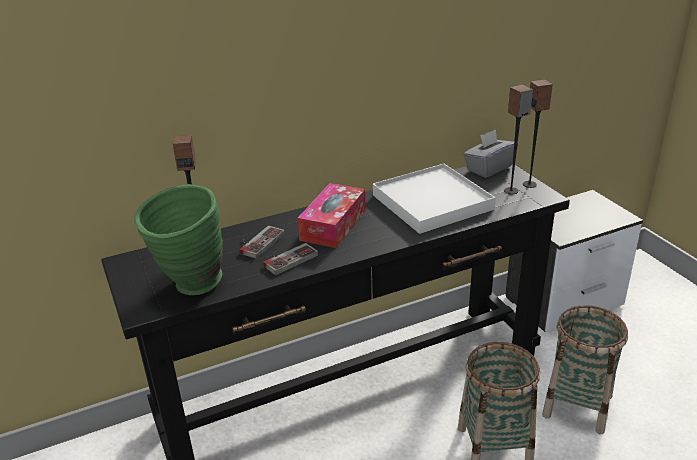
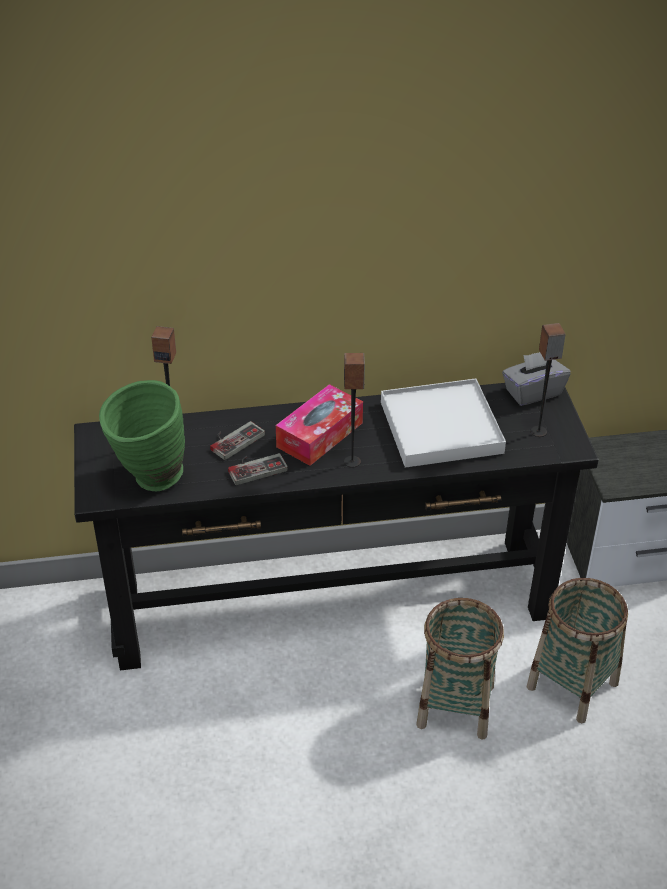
camera: 15 degrees right, 10 degrees up
speaker [523,80,553,188] -> speaker moved to [344,353,365,468]

